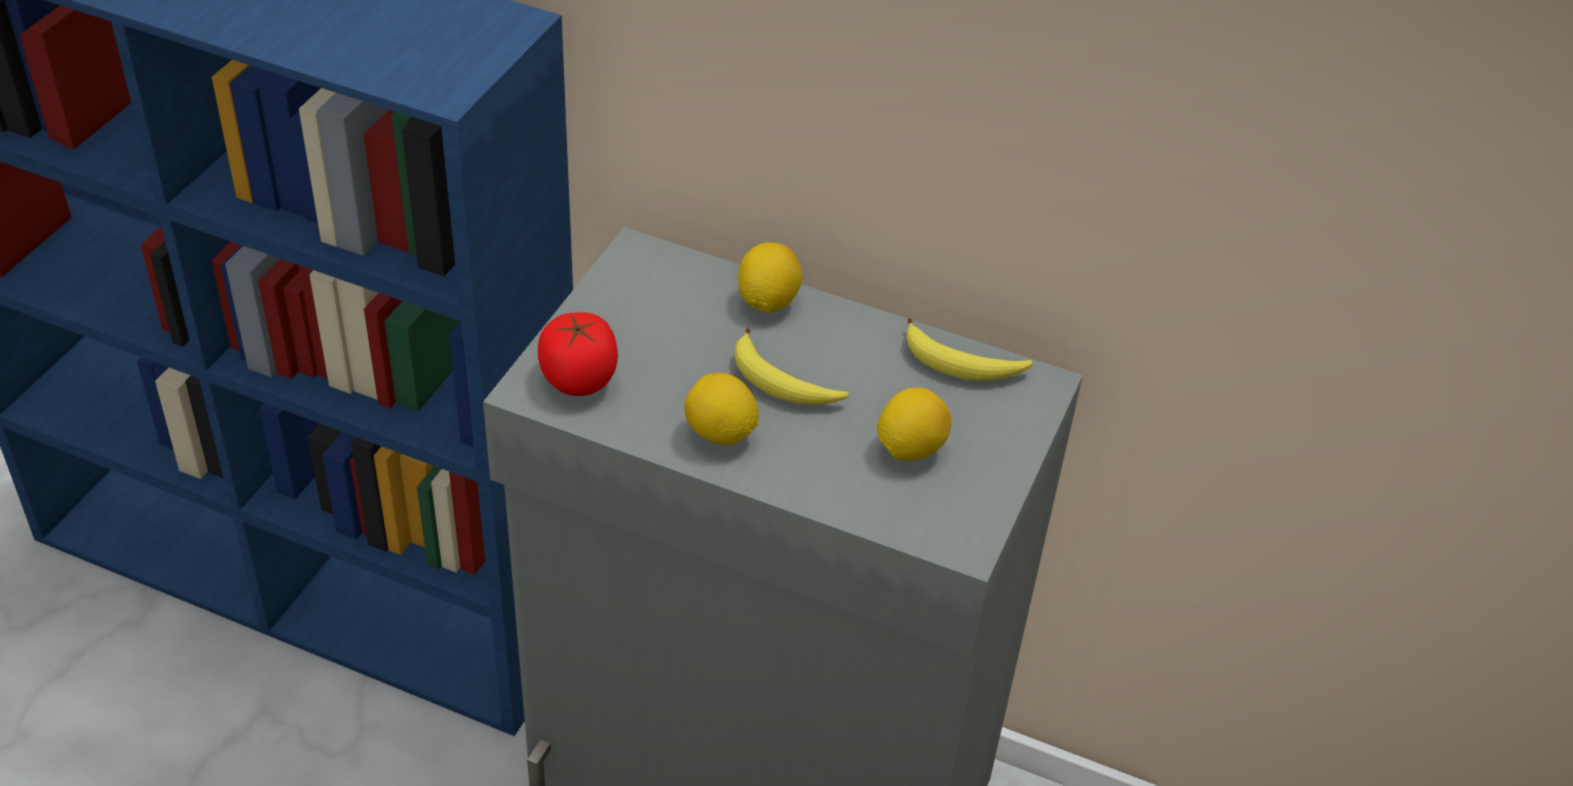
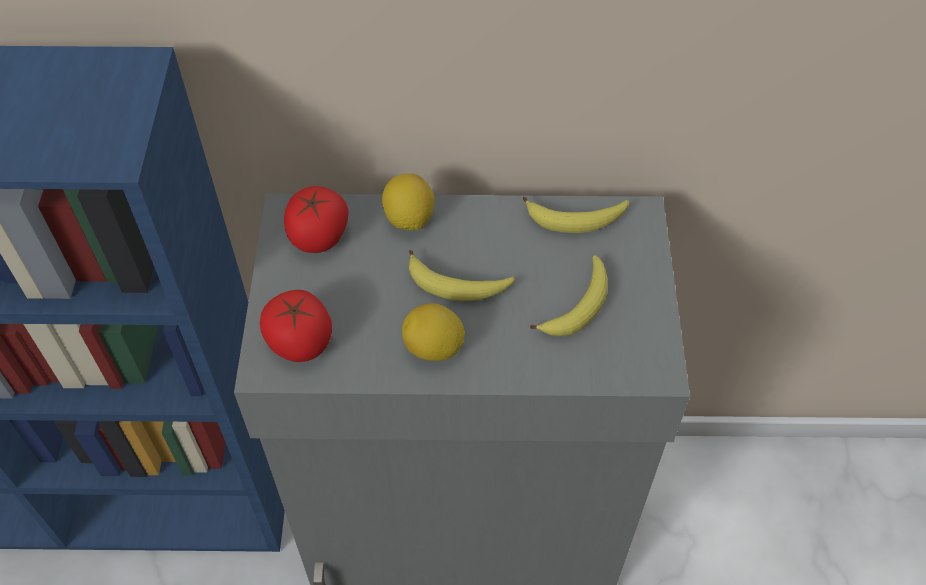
camera: 20 degrees left, 10 degrees up
lemon [877,388,951,461] -> banana [530,255,608,336]
none -> tomato [284,186,348,253]

